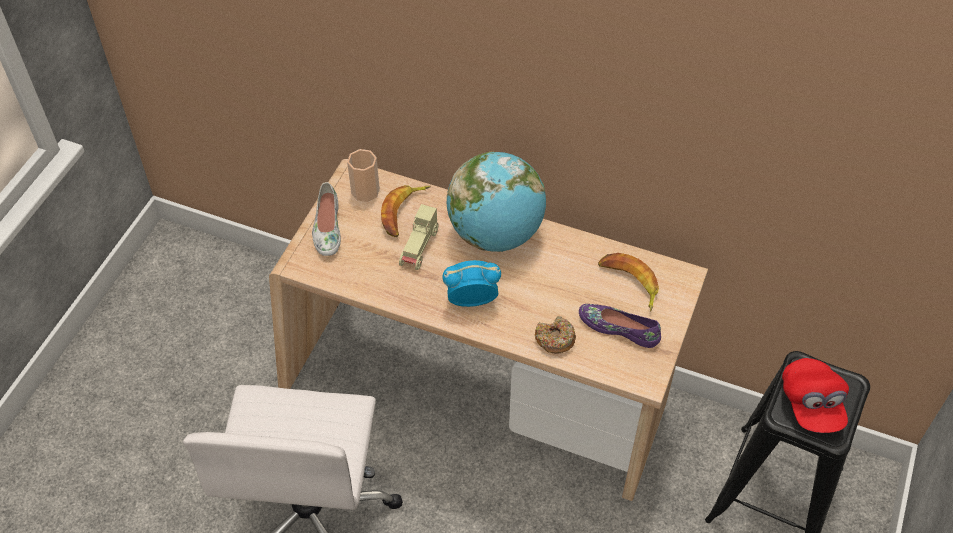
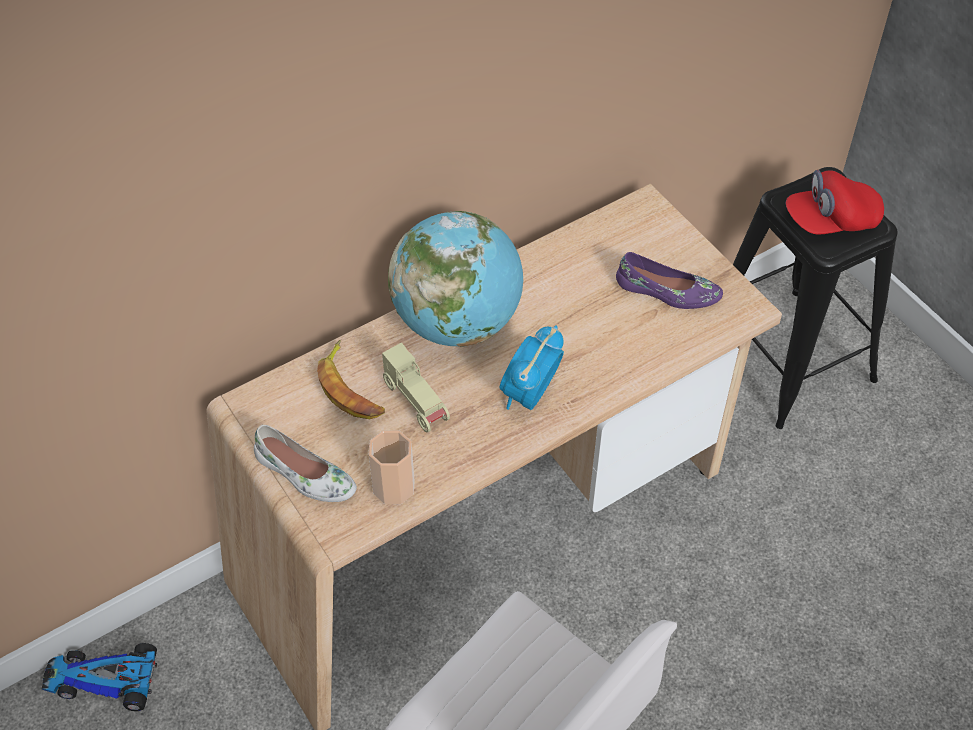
camera: 55 degrees left, 0 degrees up
cup [347,149,380,202] -> cup moved to [369,430,414,504]
donut [535,316,576,354] -> none
purple shoe [579,304,661,348] -> purple shoe turned 135 degrees counterclockwise [616,252,723,309]
banana [598,253,659,311] -> none
red cap [782,358,849,433] -> red cap turned 135 degrees clockwise [786,170,884,235]
none -> toy car [42,643,157,711]

